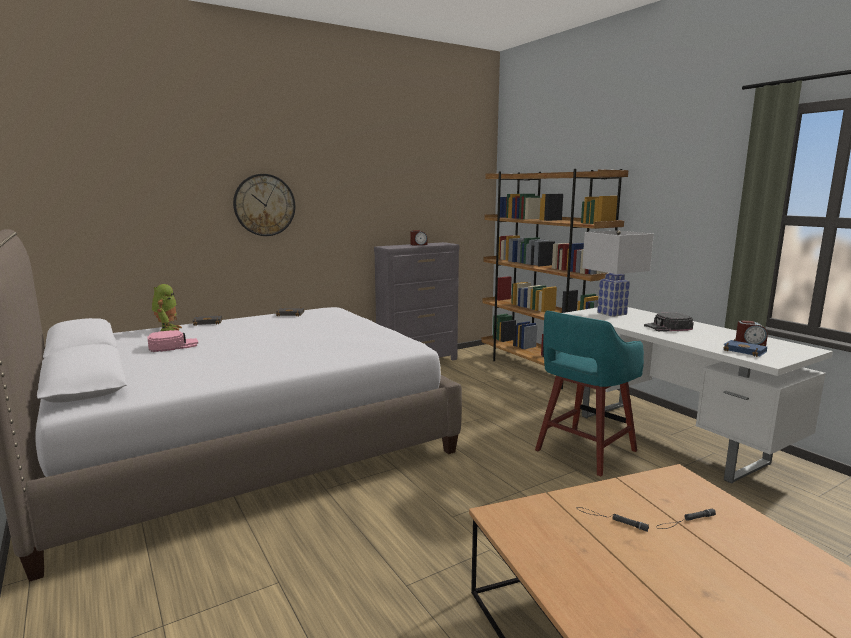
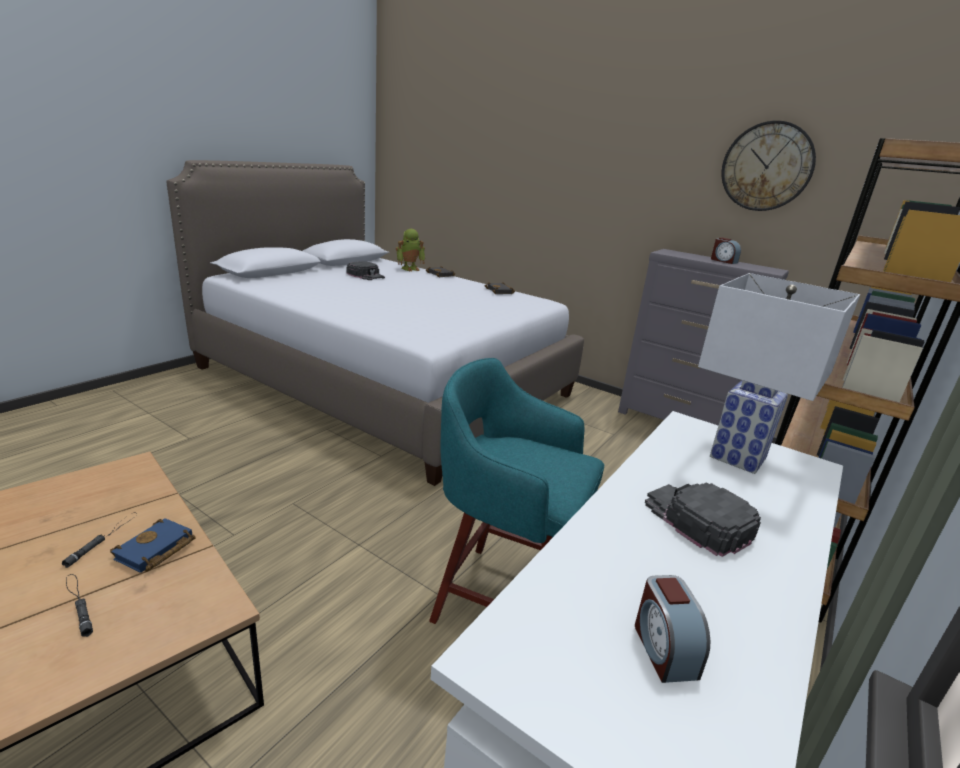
camera: 65 degrees right, 10 degrees up
pink cap [147,330,198,352] -> black cap [347,261,385,280]
wall clock [233,174,295,236] -> wall clock moved to [722,121,816,211]
blue book [723,339,767,357] -> blue book moved to [110,518,196,573]

